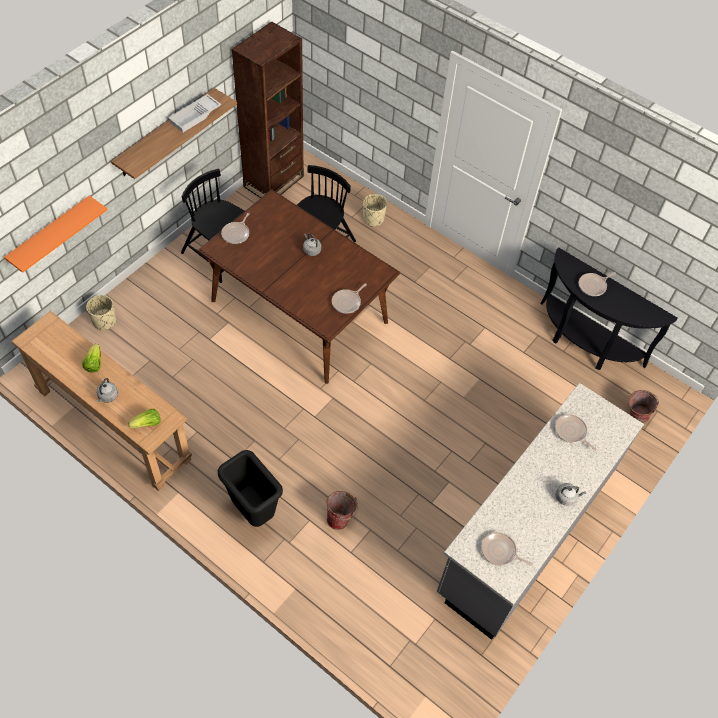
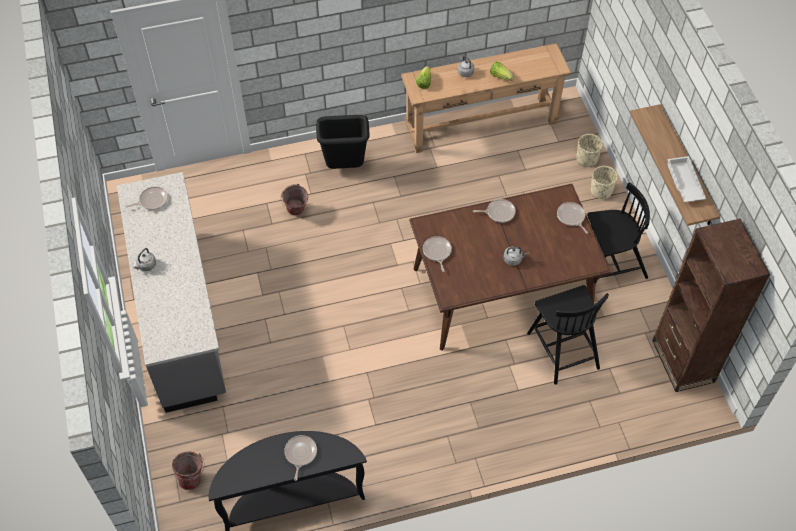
camera: 130 degrees right, 0 degrees up
orange shelf [4,195,108,273] -> none
beige planter [363,194,387,227] -> beige planter moved to [591,166,618,199]
frying pan [555,414,597,451] -> frying pan moved to [473,199,516,223]

